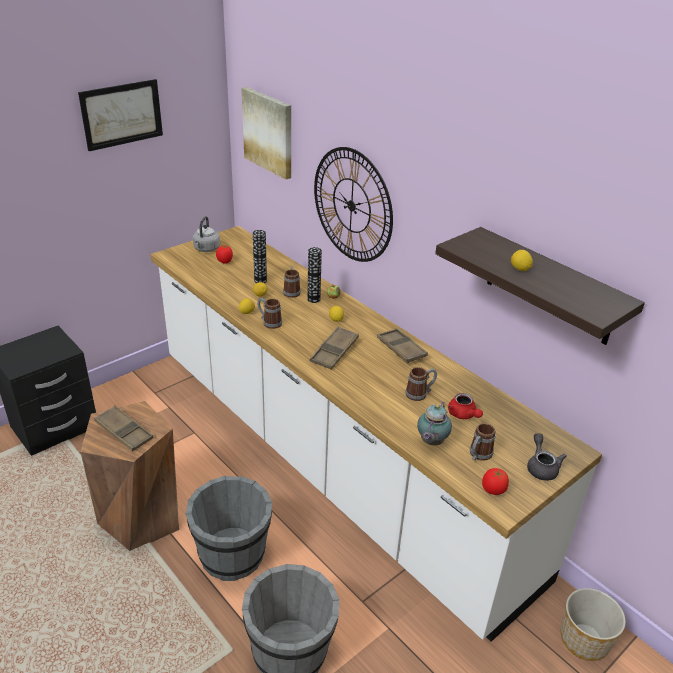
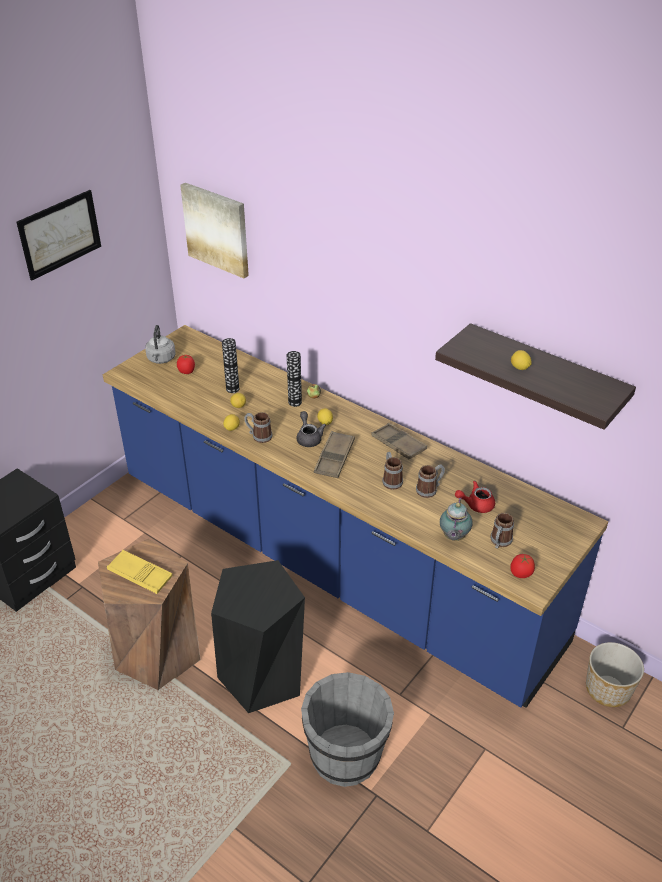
camera: 10 degrees left, 5 degrees up
brown tray [94,406,153,452] -> yellow tray [107,550,172,594]
white counter [150,226,602,642] -> blue counter [103,325,608,708]
grey bucket [186,476,272,581] -> black stool [211,560,305,713]
mug [283,266,301,298] -> mug moved to [382,452,403,490]
wall clock [314,147,393,262] -> none
red teapot [448,393,483,419] -> red teapot turned 120 degrees clockwise [455,481,495,513]
grey teapot [527,433,567,481] -> grey teapot moved to [297,411,326,447]

